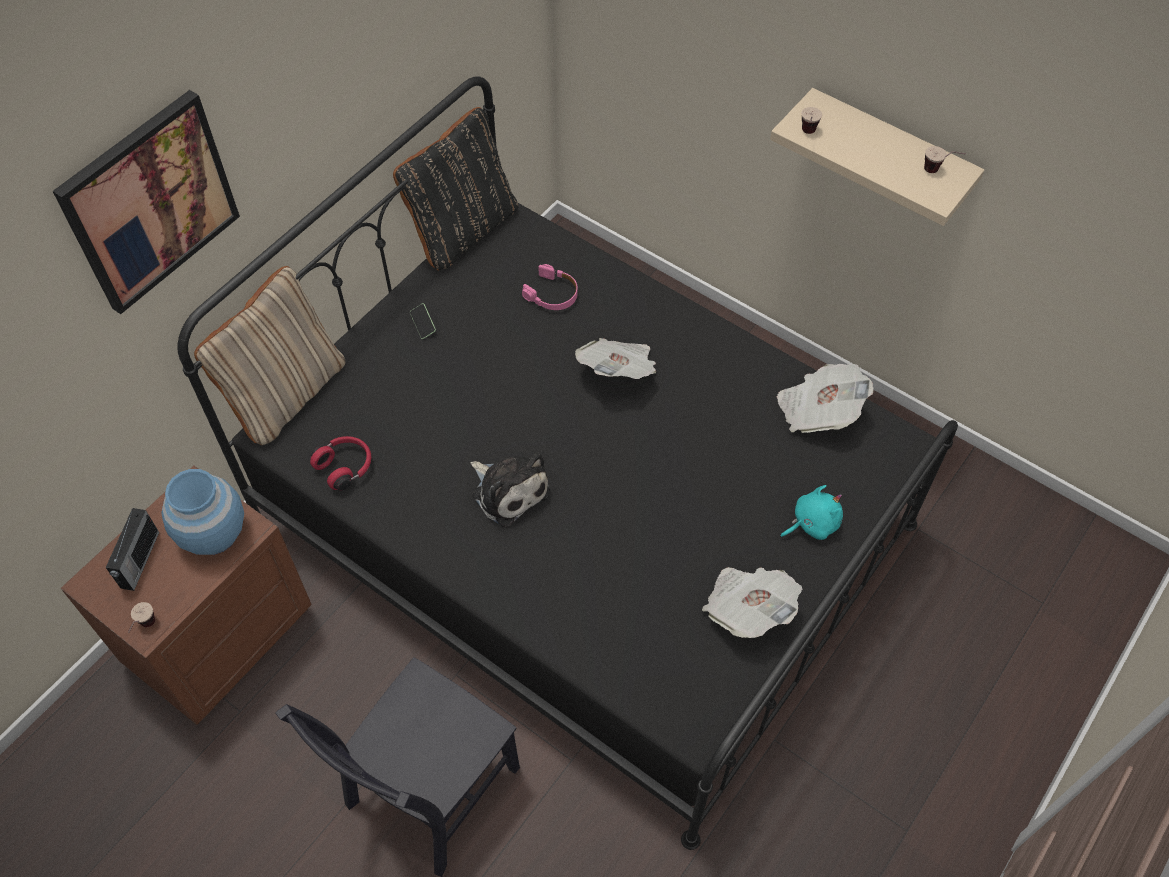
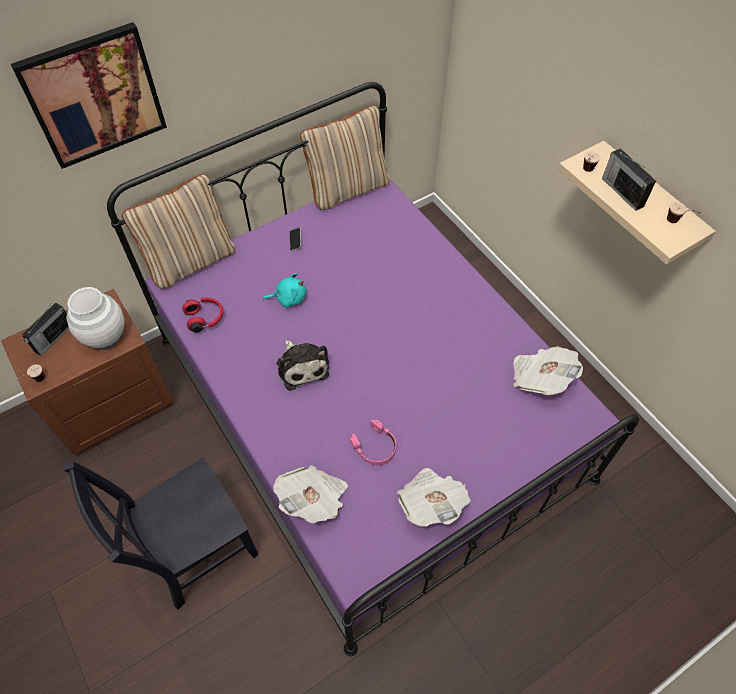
camera: 20 degrees right, 0 degrees up
blue vase [161,469,244,555] -> white vase [66,287,124,349]
black bed [177,77,958,850] -> purple bed [107,82,639,656]
black pillow [393,107,518,271] -> beige pillow [300,105,390,210]
pink headphones [522,264,578,310] -> pink headphones moved to [350,420,396,465]
newspaper [575,338,657,379] -> newspaper moved to [273,465,348,523]
turquoise plush toy [780,485,843,540] -> turquoise plush toy moved to [263,273,306,308]
none -> radio [602,148,656,211]

